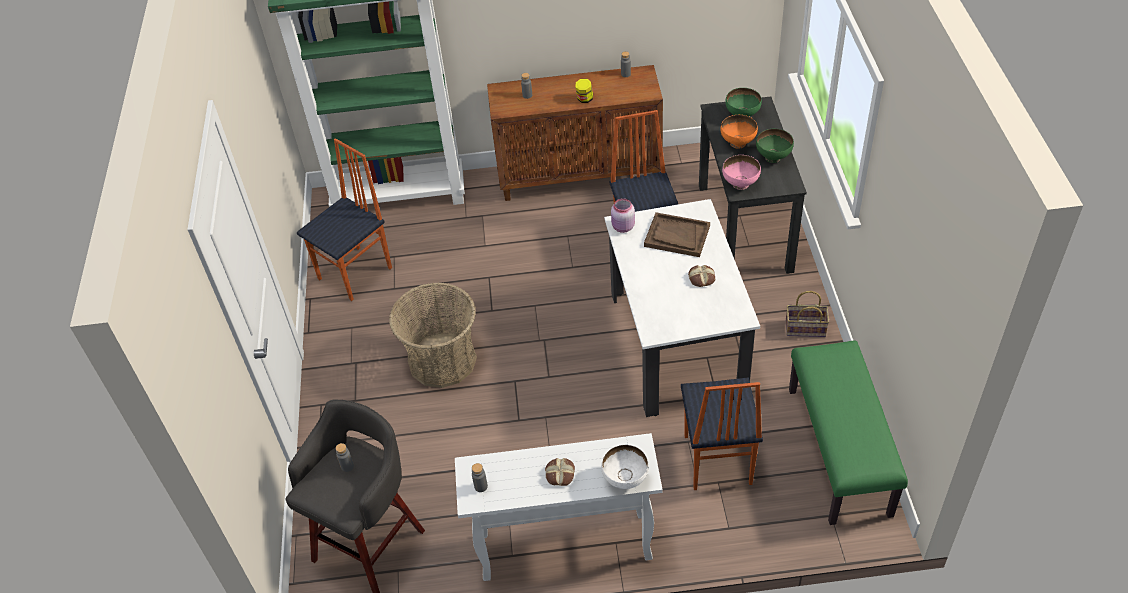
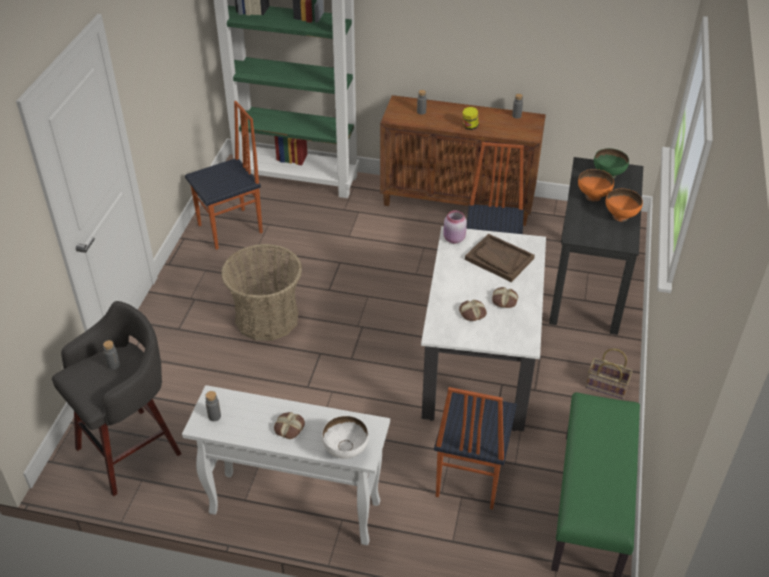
camera: 15 degrees right, 5 degrees down
pink bowl [722,155,761,190] -> none
green bowl [756,129,794,163] -> orange bowl [606,189,643,222]
none -> bread [459,300,487,321]

